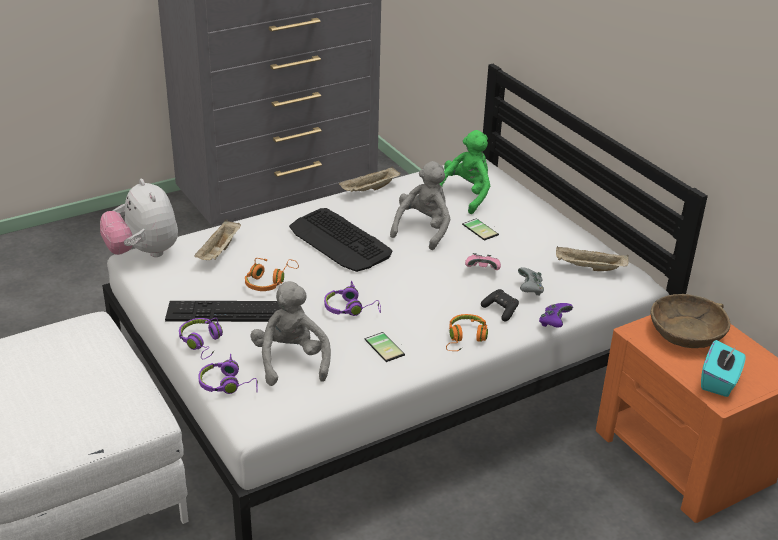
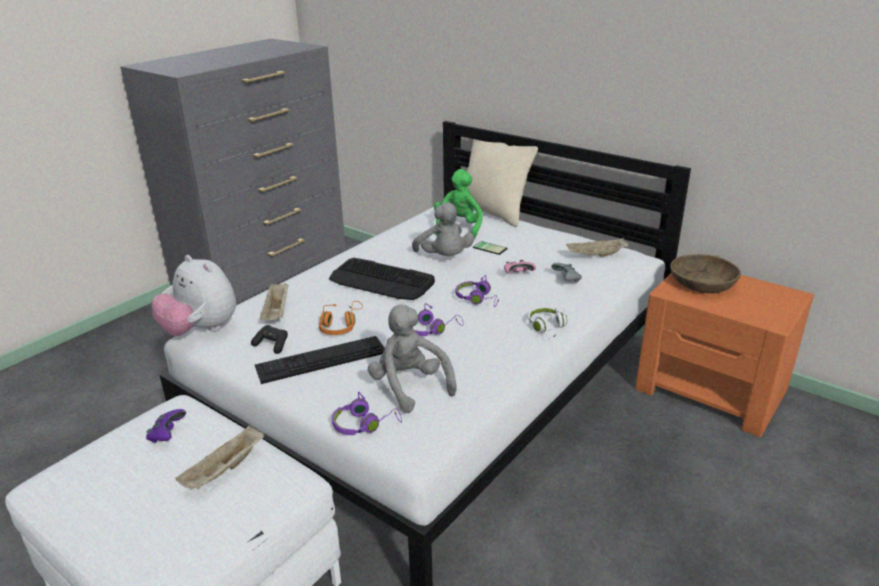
camera: 20 degrees left, 5 degrees down
purple headphones [179,318,223,359] -> purple headphones moved to [456,275,499,307]
beige tray [339,166,400,192] -> beige tray moved to [175,425,264,490]
phone [365,332,405,362] -> none
grey plush toy [390,161,450,250] -> grey plush toy turned 150 degrees clockwise [412,203,474,256]
orange headphones [446,314,488,351] -> white headphones [528,307,567,340]
black game controller [481,289,519,321] -> black game controller moved to [251,325,288,354]
purple game controller [539,303,573,328] -> purple game controller moved to [146,409,186,443]
turquoise tissue box [701,340,746,397] -> none
none -> beige pillow [467,139,538,227]

